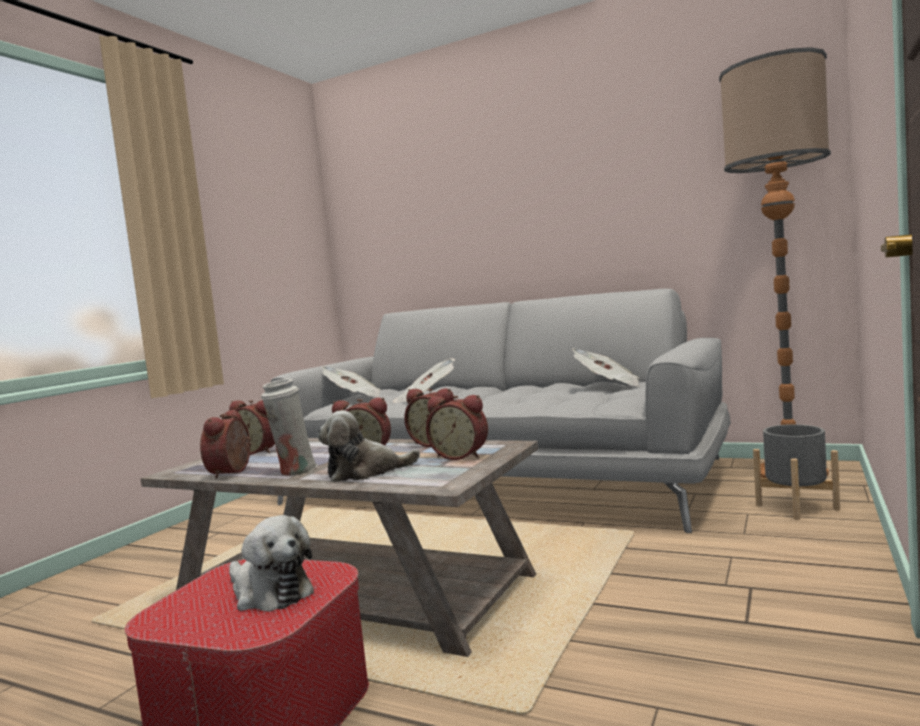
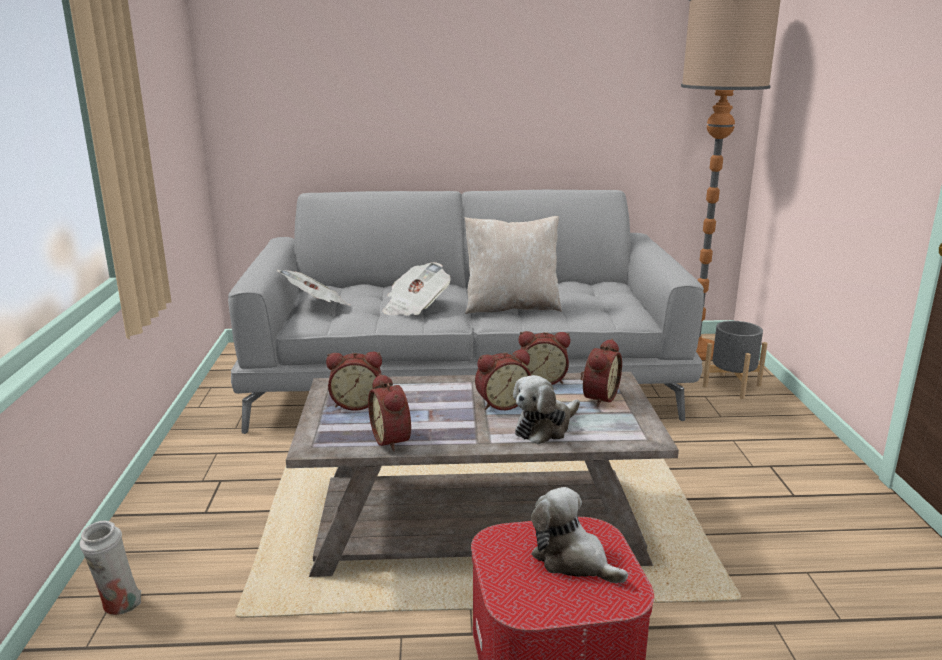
camera: 30 degrees left, 15 degrees up
plush toy [229,515,314,612] -> plush toy turned 150 degrees counterclockwise [531,487,628,584]
white vase [261,379,318,475] -> white vase moved to [80,521,141,615]
alarm clock [426,395,488,460] -> alarm clock turned 60 degrees counterclockwise [580,339,622,407]
newspaper [572,348,639,387] -> none
none -> beige pillow [465,216,562,314]

